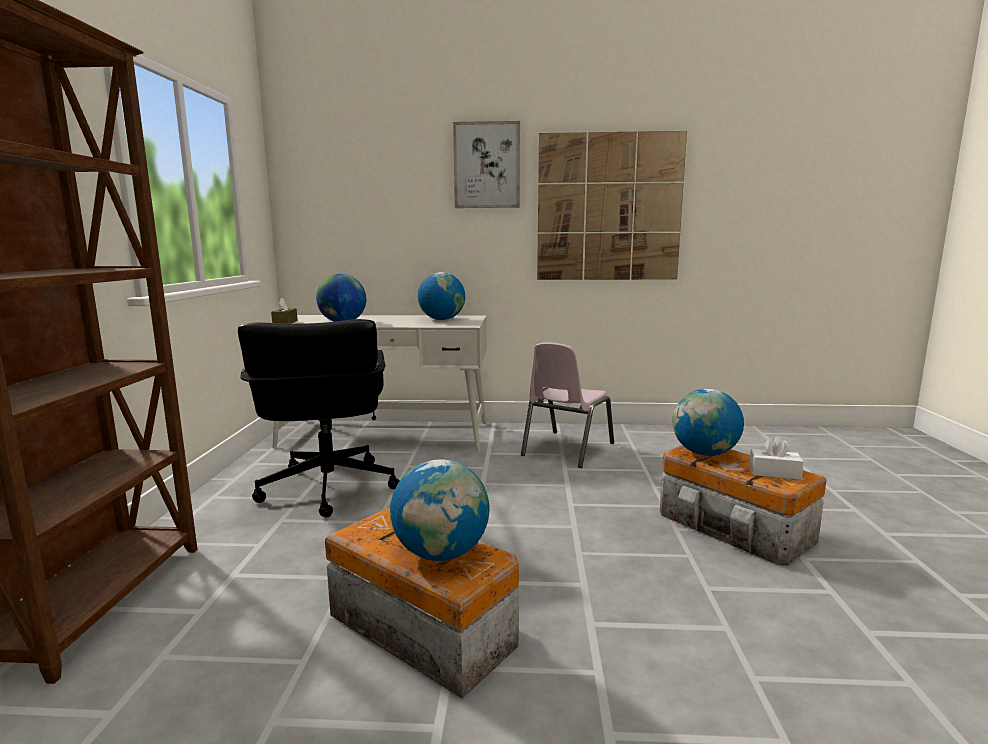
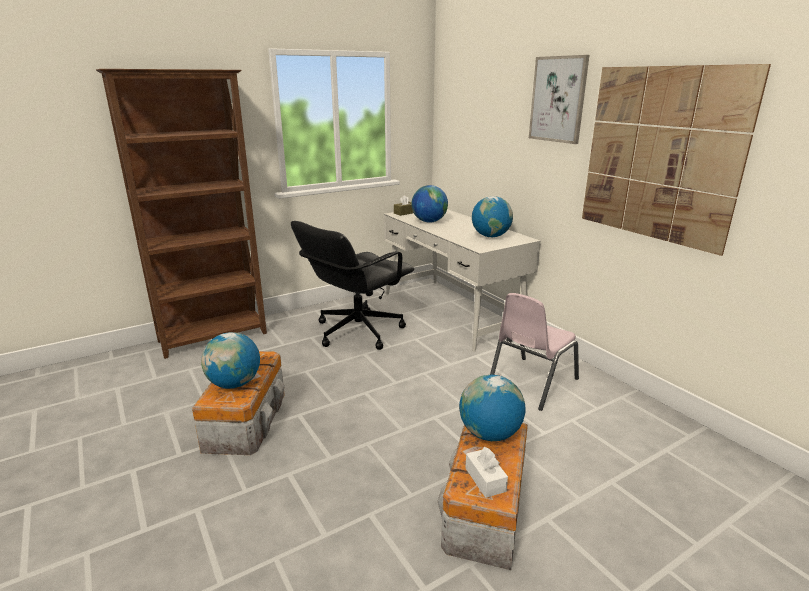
camera: 55 degrees right, 10 degrees up
pink chair [521,342,614,468] -> pink chair turned 45 degrees counterclockwise [490,293,579,411]

